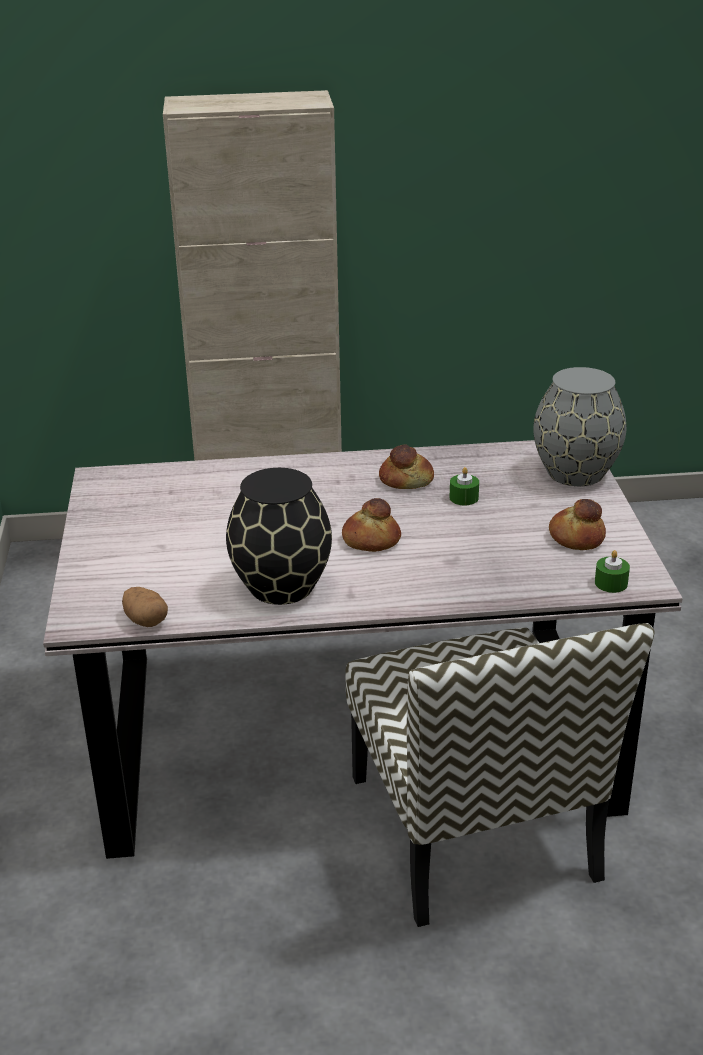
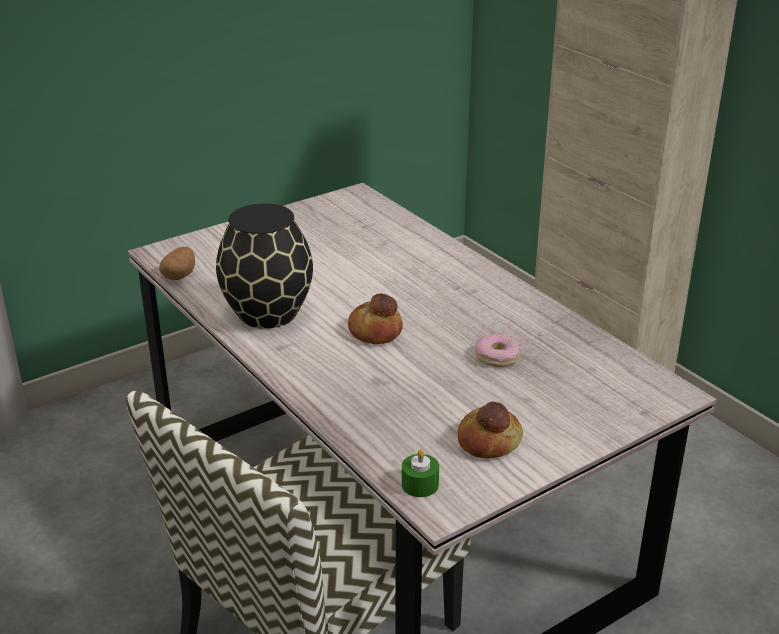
camera: 60 degrees right, 0 degrees up
bread [379,445,434,489] -> none
green candle [450,467,479,505] -> donut [475,334,521,367]
grey vase [533,367,627,486] -> none

